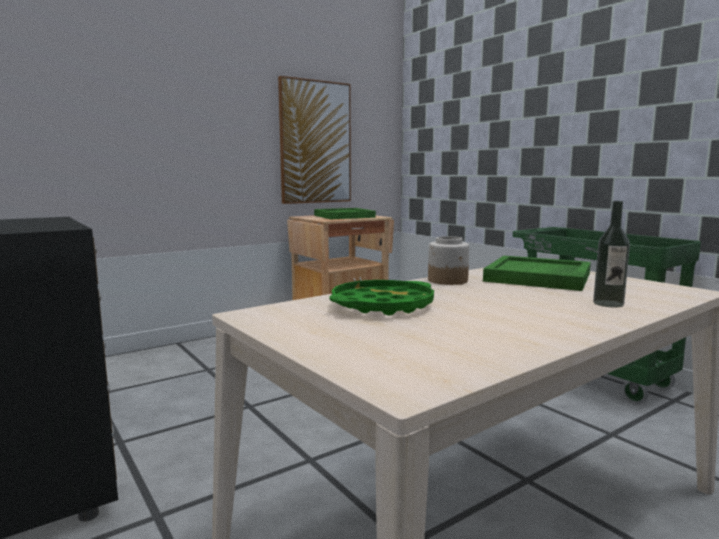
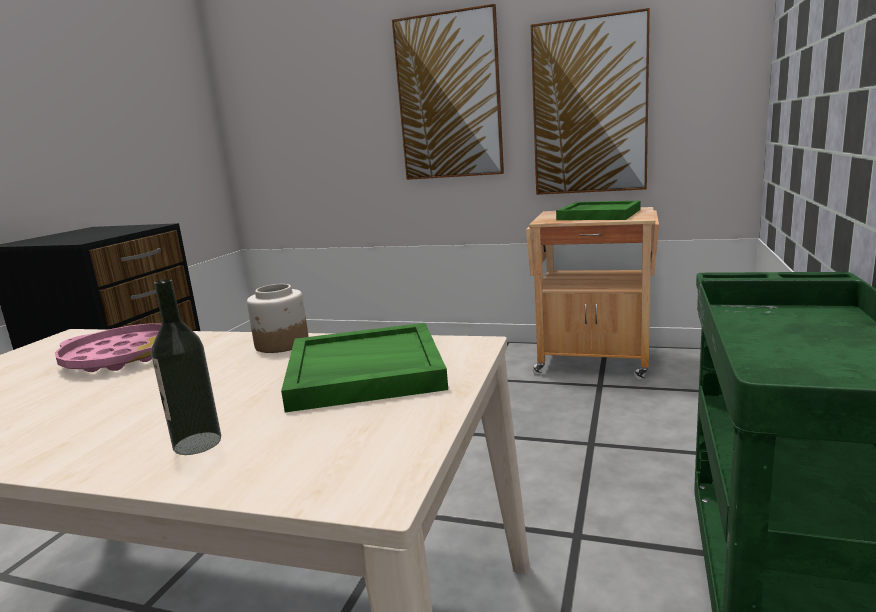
camera: 55 degrees right, 5 degrees up
green tray [329,280,434,315] -> pink tray [55,323,162,372]
none -> picture [392,4,504,180]

